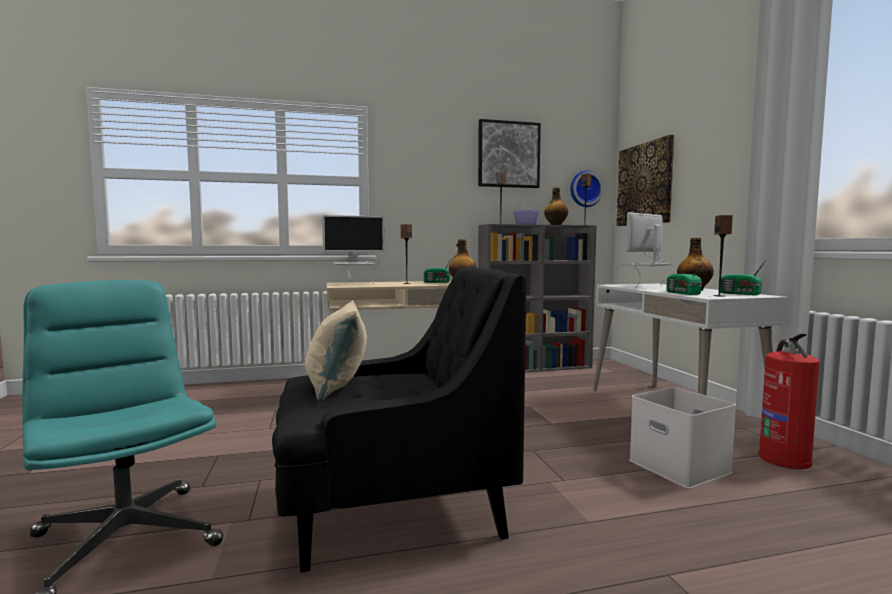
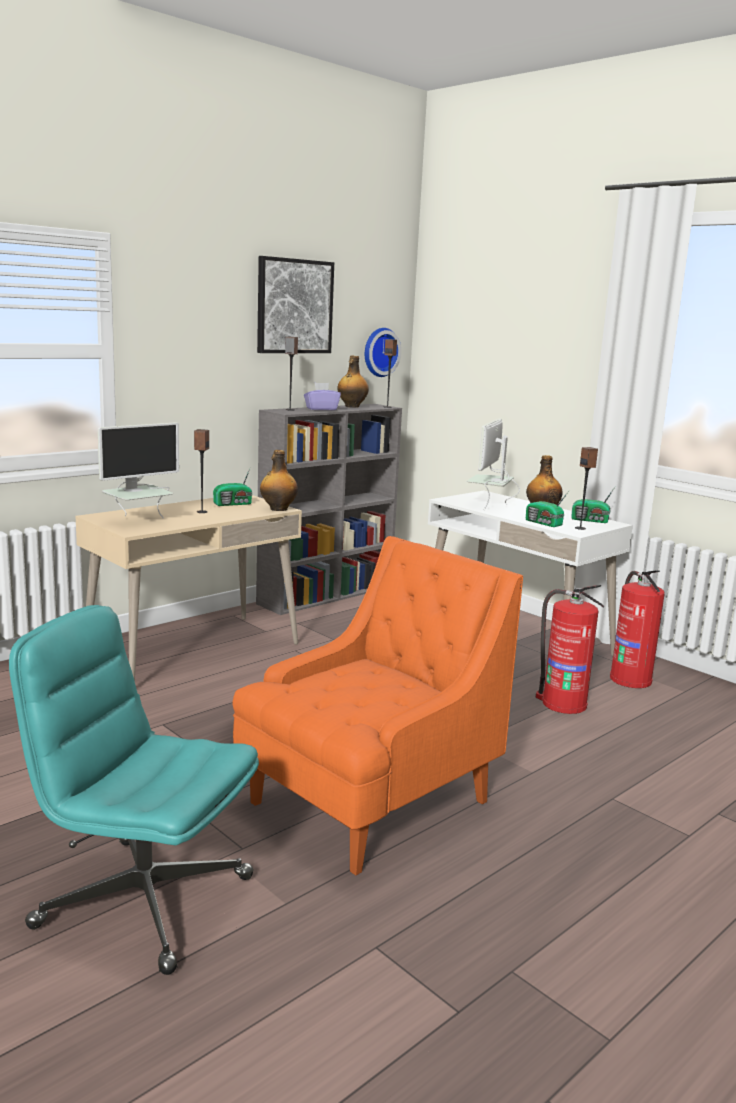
camera: 30 degrees left, 10 degrees up
black armchair [272,267,526,572] -> orange armchair [233,536,523,875]
beige pillow [305,300,367,401] -> none
picture [616,135,674,226] -> none
white storage box [629,387,736,489] -> fire extinguisher [536,585,604,714]

